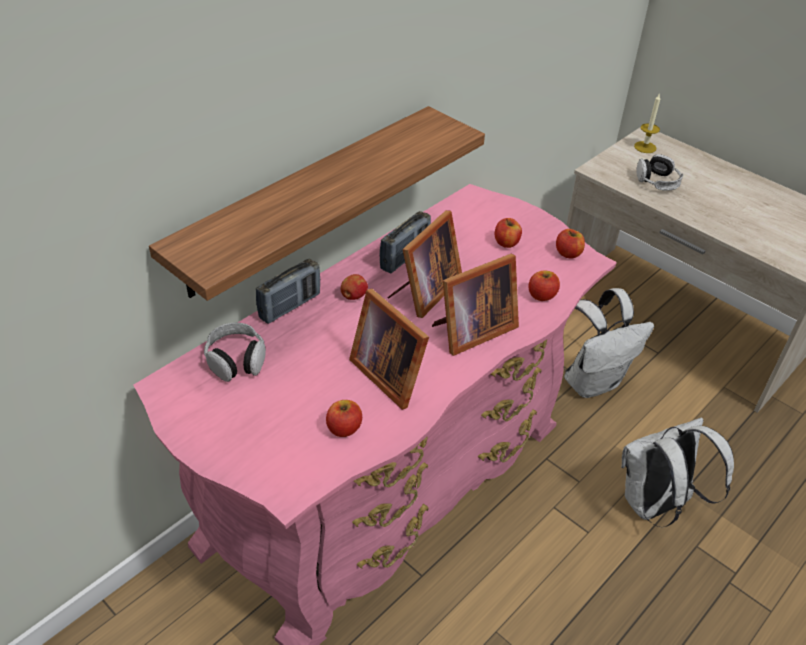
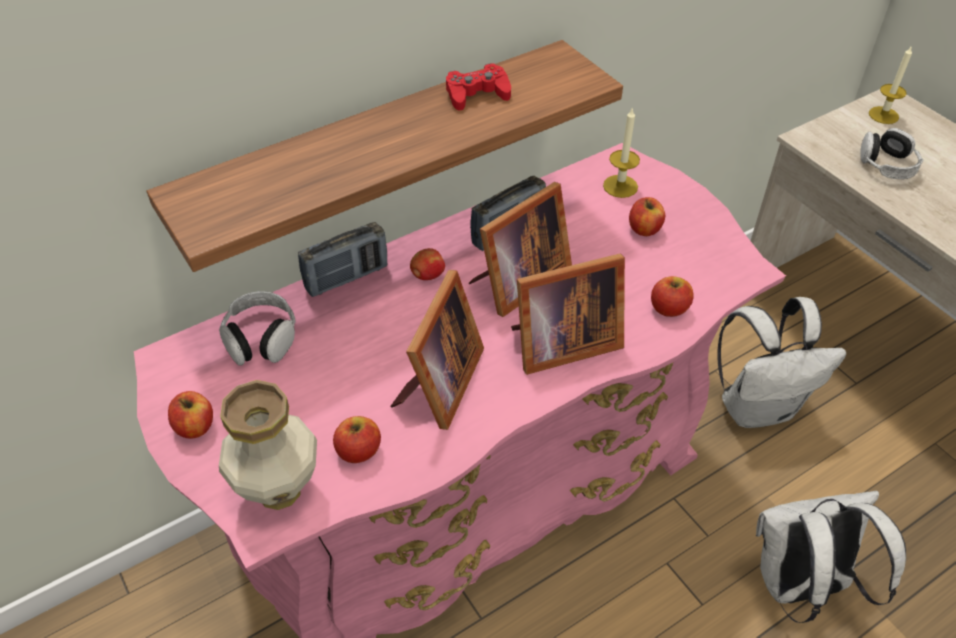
camera: 15 degrees right, 5 degrees up
picture frame [349,289,429,410] -> picture frame turned 135 degrees counterclockwise [390,270,484,430]
apple [556,229,585,258] -> apple moved to [168,391,213,439]
none -> vase [219,380,317,510]
none -> red game controller [446,63,511,111]
none -> candle [603,107,640,198]

